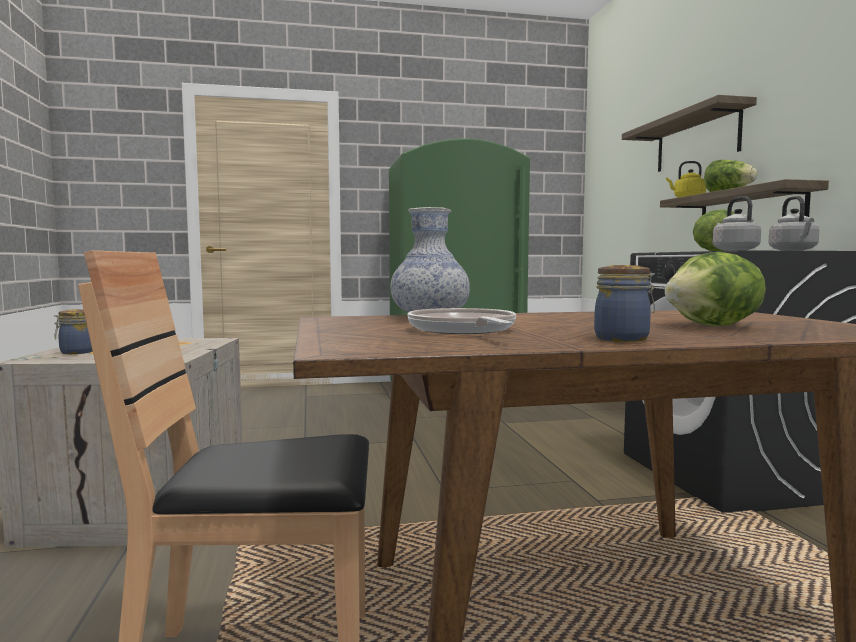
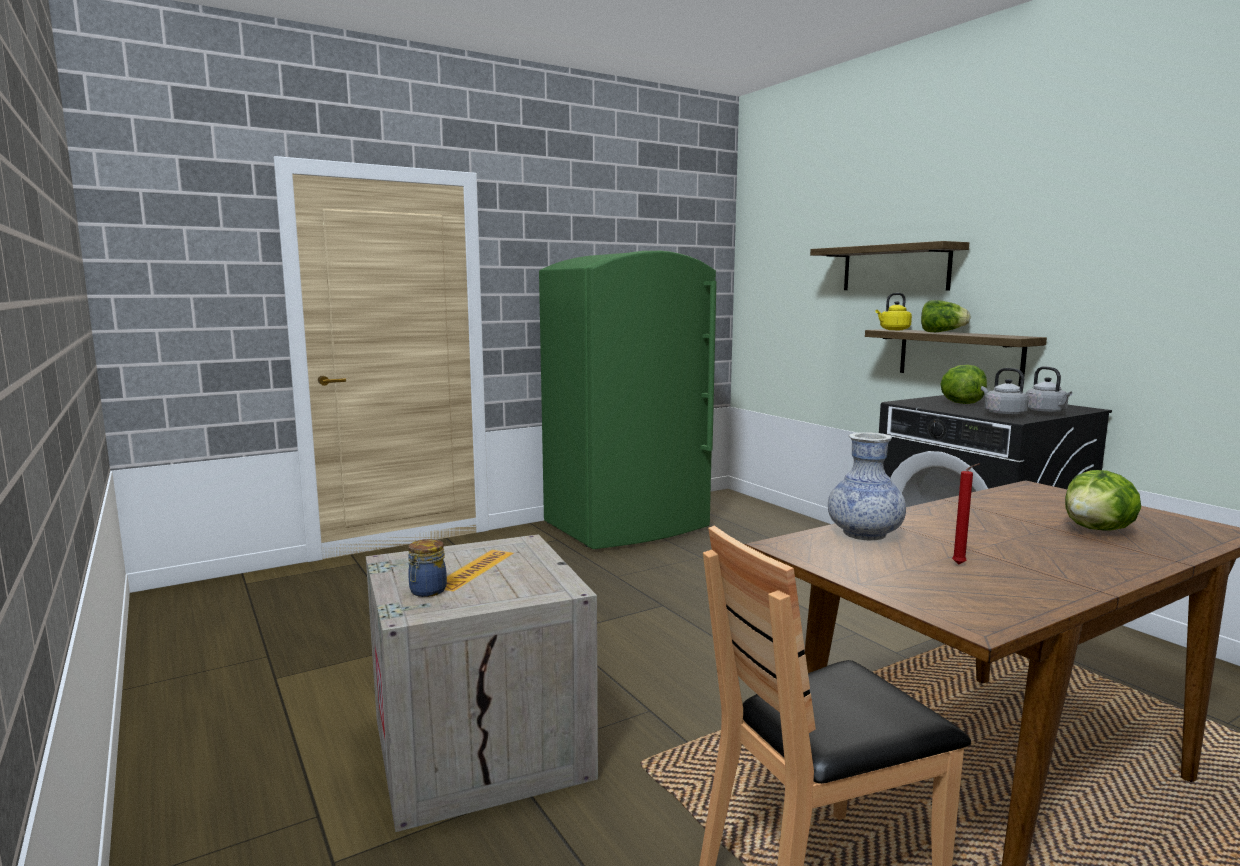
camera: 20 degrees left, 5 degrees up
frying pan [407,308,516,334] -> red candle [952,463,979,565]
jar [594,265,655,342] -> none

